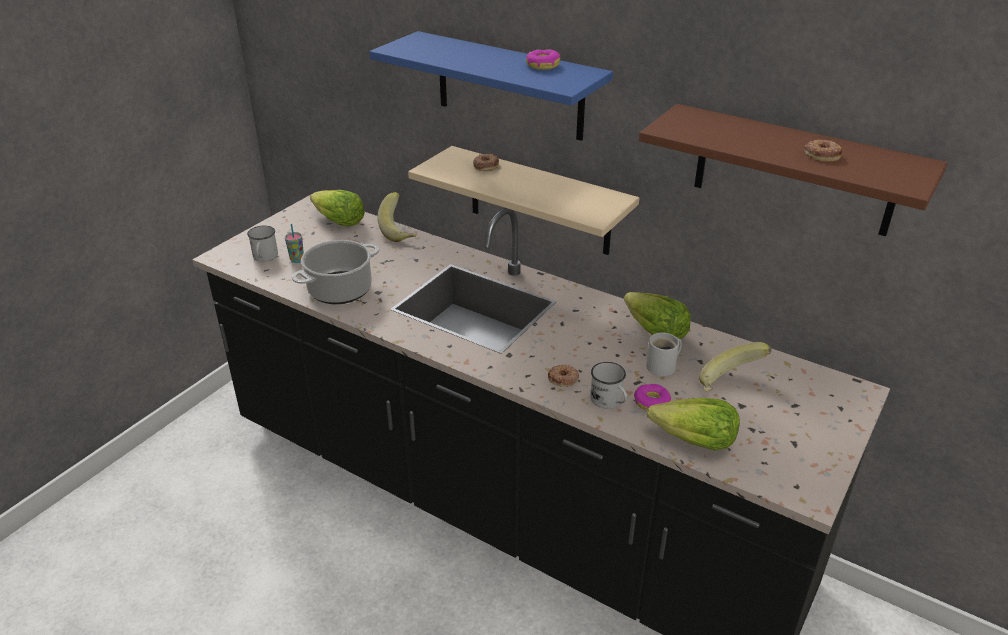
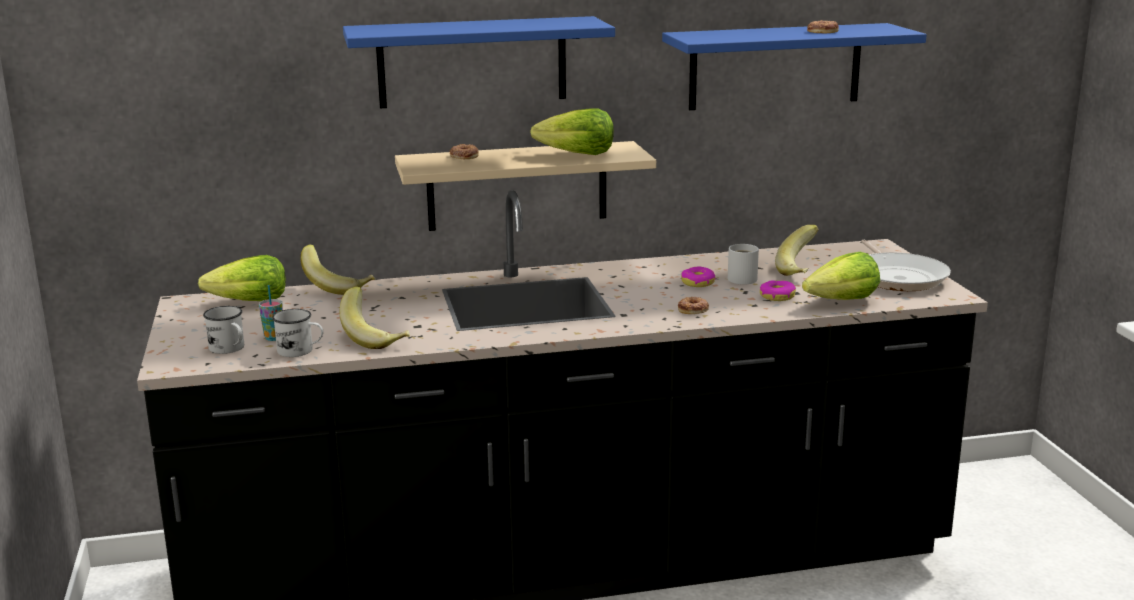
camera: 45 degrees left, 15 degrees down
cooking pot [292,240,379,304] -> banana [340,287,410,349]
donut [526,50,560,70] -> donut moved to [681,267,716,287]
white mug [591,362,627,409] -> white mug moved to [272,309,323,357]
lettuce [624,292,691,339] -> lettuce moved to [530,108,614,155]
brown shelf [639,104,948,236] -> blue shelf [662,23,927,110]
none -> frying pan [861,240,951,291]

